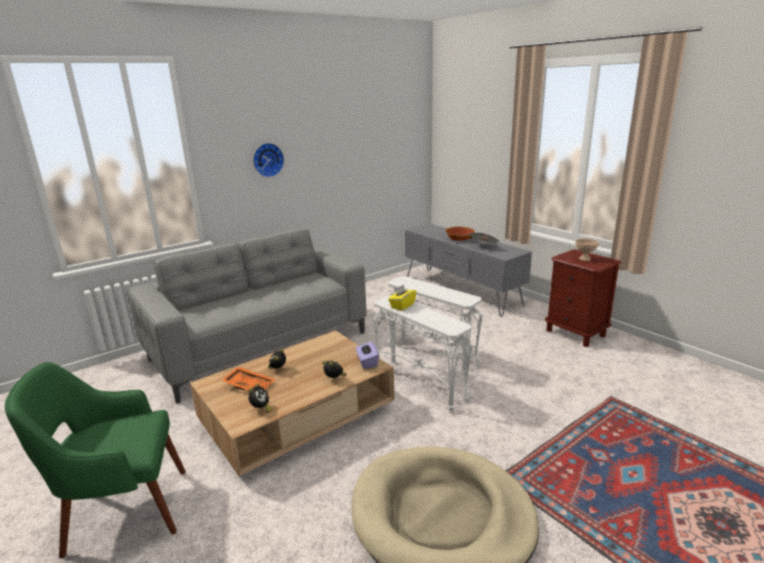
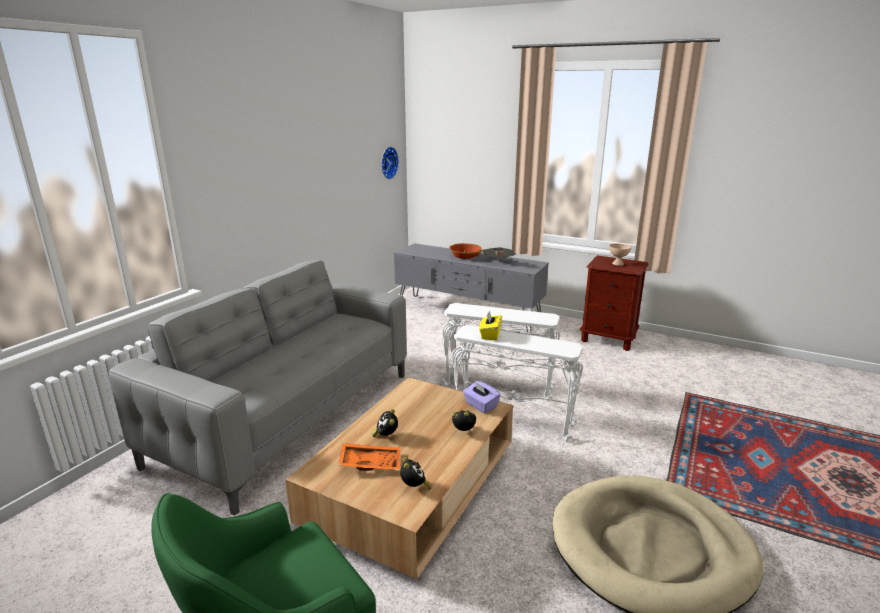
camera: 25 degrees left, 0 degrees up
wall clock [253,143,284,177] -> wall clock moved to [381,147,399,180]

